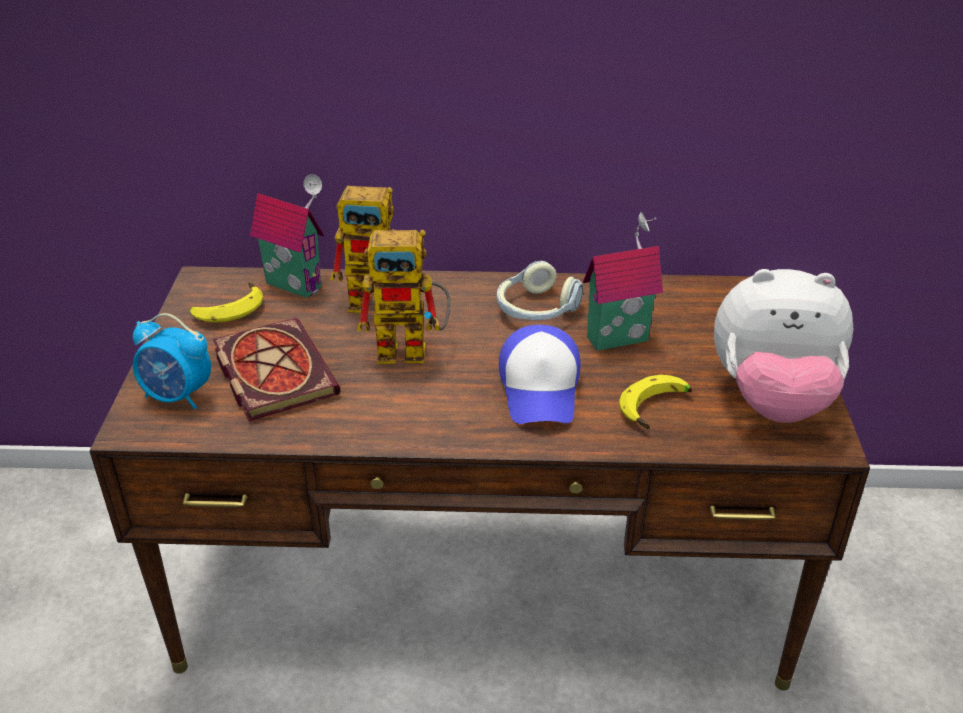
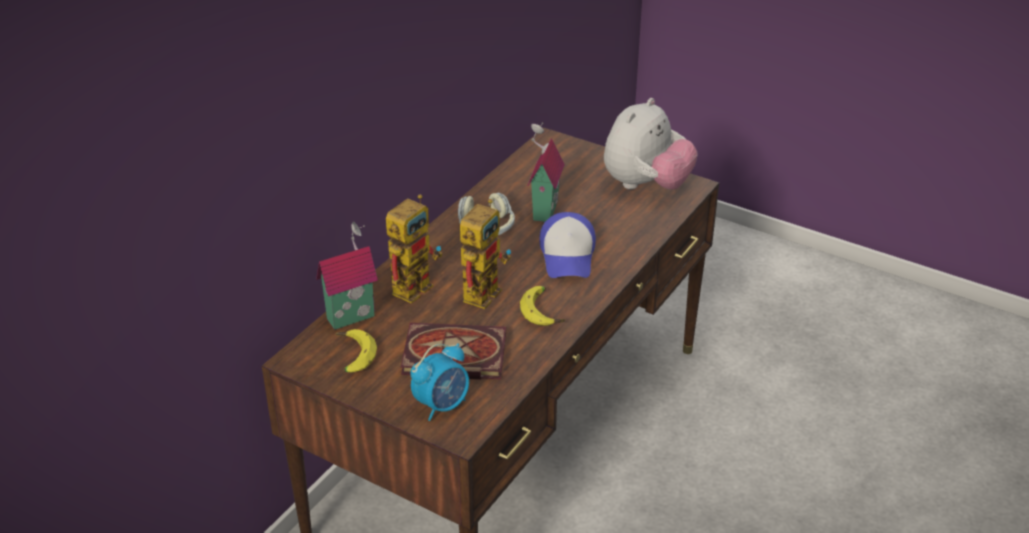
camera: 60 degrees left, 0 degrees up
cap [499,325,581,424] -> cap turned 60 degrees clockwise [540,212,596,278]
banana [619,374,692,429] -> banana moved to [520,286,565,326]

